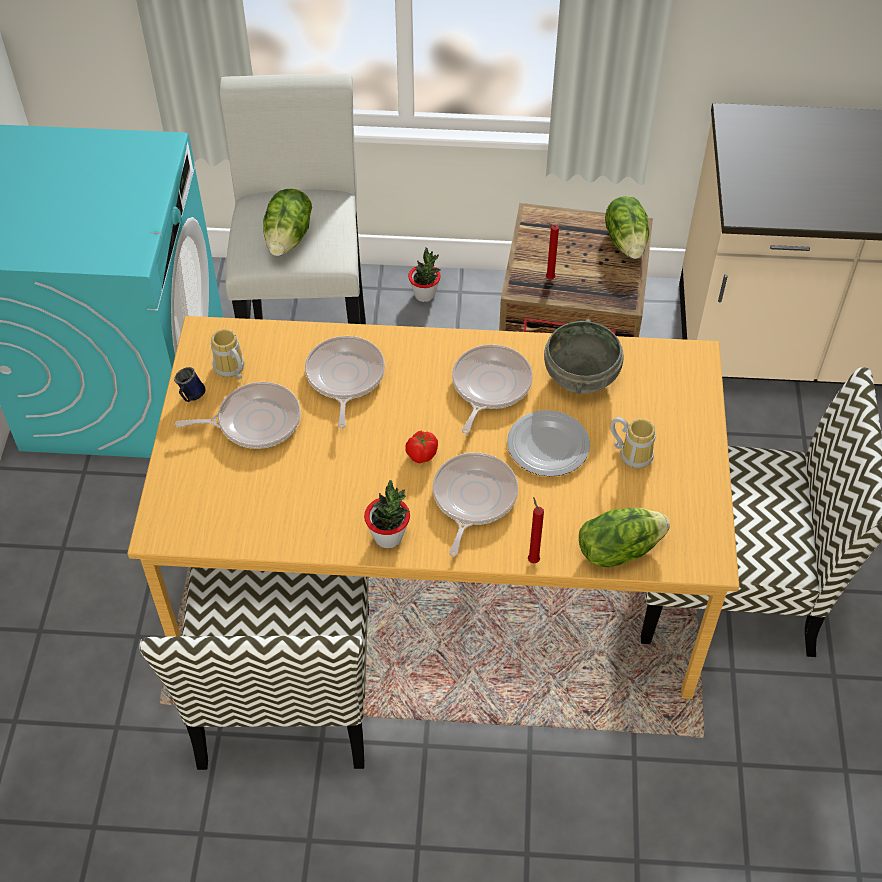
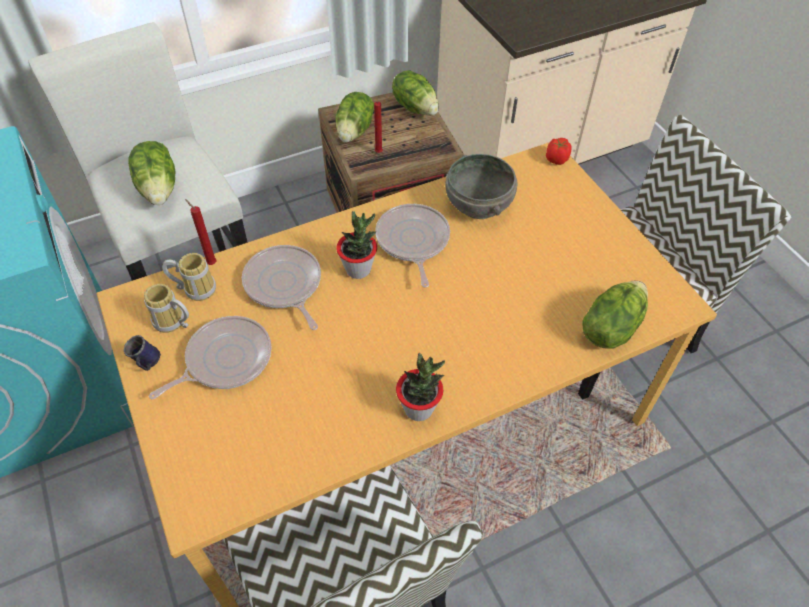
camera: 30 degrees left, 0 degrees up
tomato [405,431,438,463] -> tomato moved to [546,138,572,165]
potted plant [408,247,441,302] -> potted plant moved to [336,211,377,279]
frying pan [433,452,518,556] -> none
plate [507,410,590,477] -> none
red candle [528,497,544,563] -> red candle moved to [185,199,217,265]
mug [610,417,656,469] -> mug moved to [162,253,216,301]
none -> lettuce [336,92,374,142]

